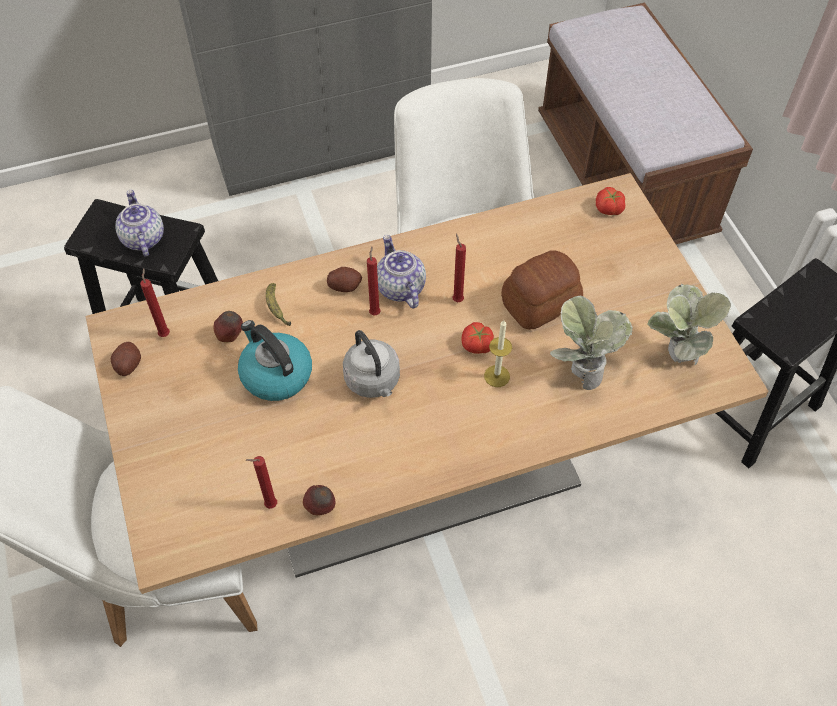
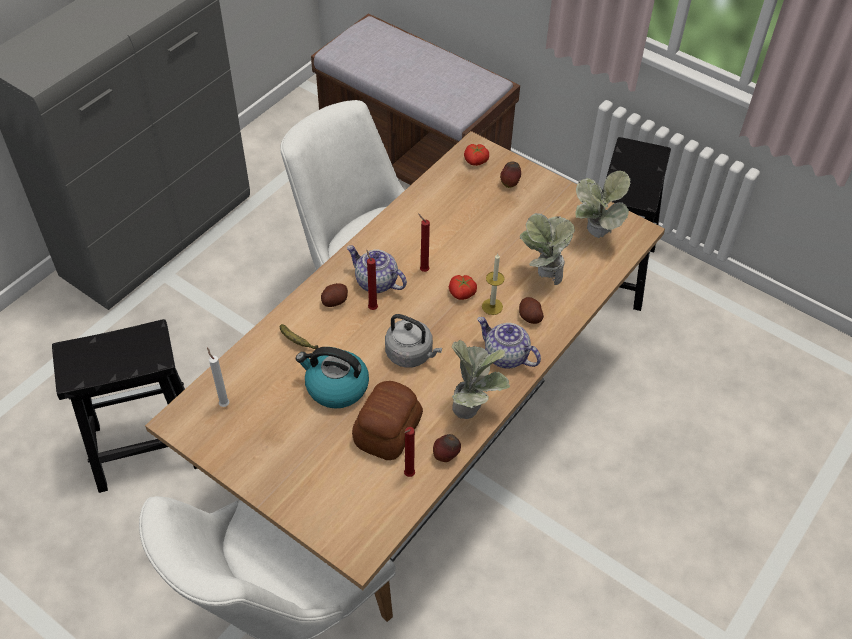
camera: 35 degrees left, 5 degrees down
potato [111,342,141,376] -> potato moved to [519,297,544,324]
teapot [115,190,164,257] -> teapot moved to [477,317,541,369]
red candle [140,268,170,337] -> white candle [207,348,230,407]
apple [214,311,243,342] -> apple moved to [500,162,521,188]
bread [501,251,583,330] -> bread moved to [352,381,423,460]
none -> potted plant [451,340,510,419]

